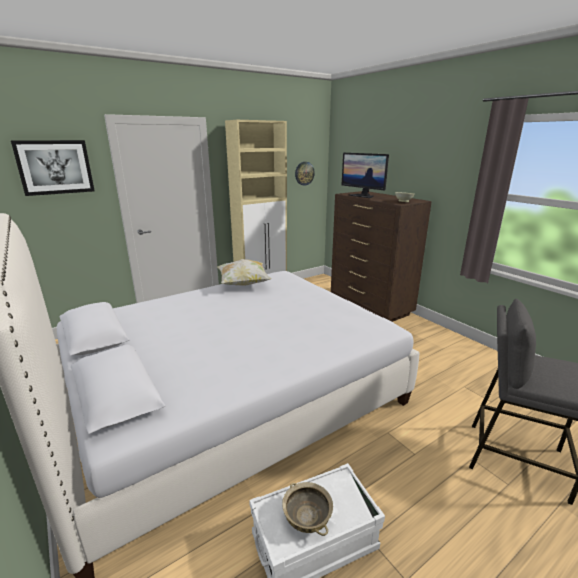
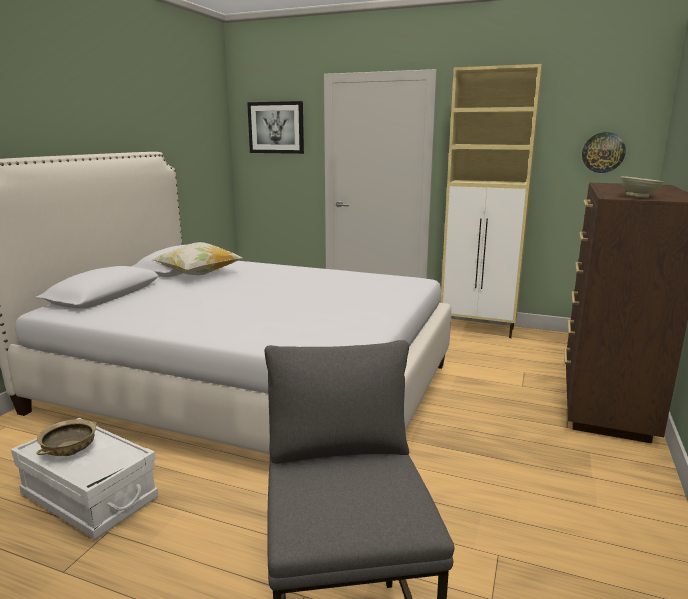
camera: 55 degrees right, 5 degrees down
pillow [218,259,271,286] -> pillow moved to [153,242,242,275]
monitor [342,153,389,198] -> none

